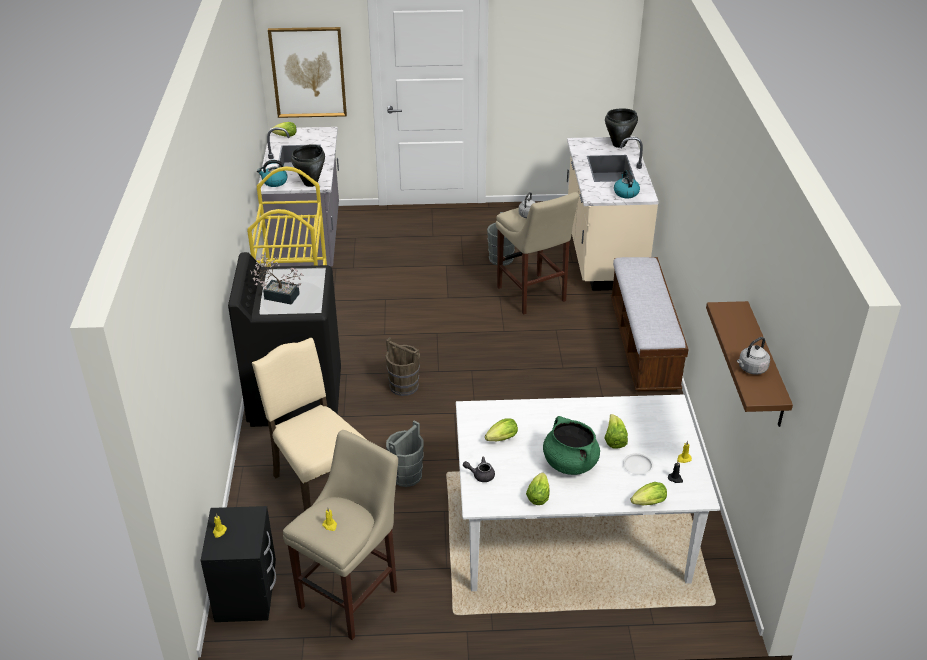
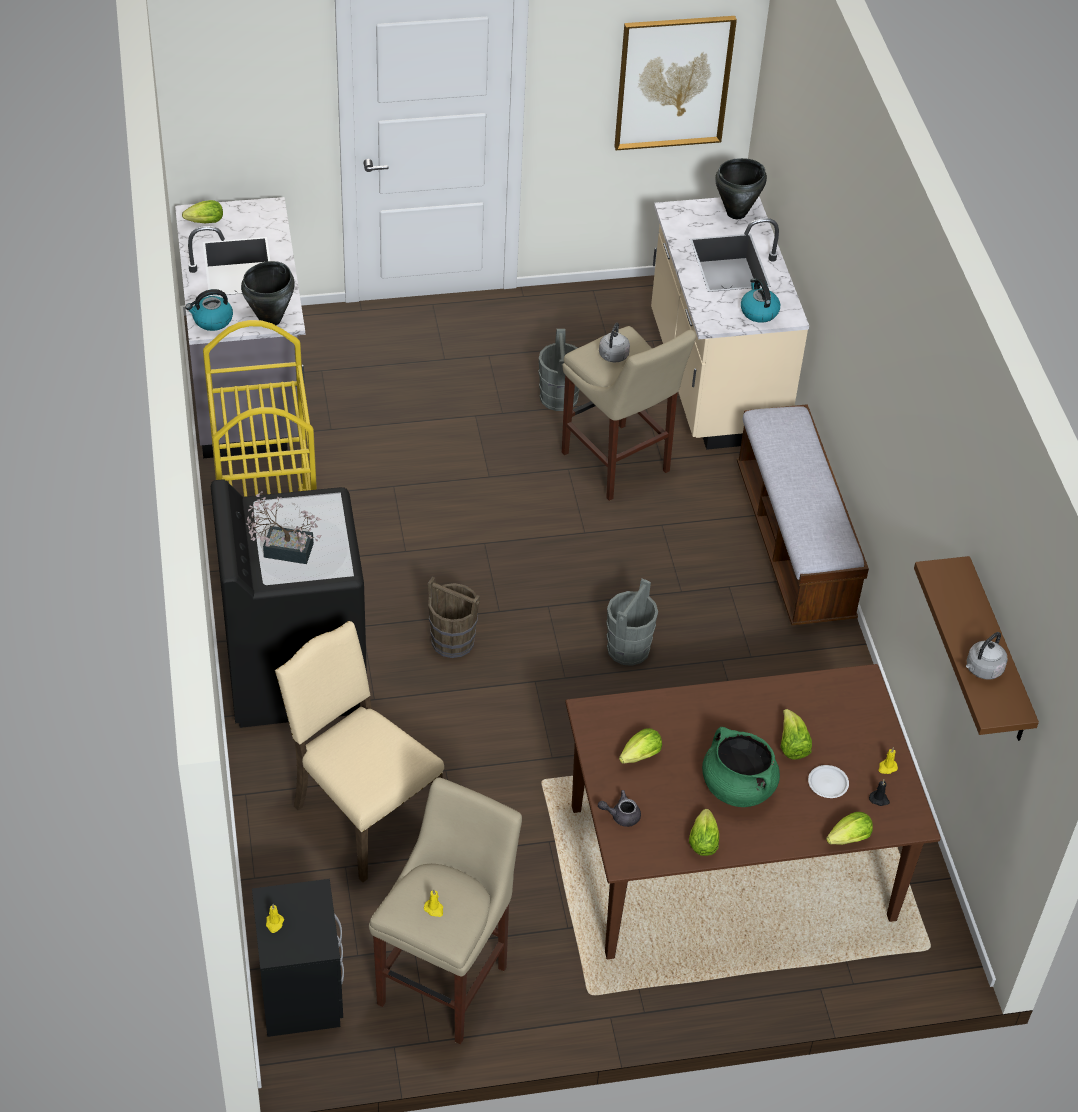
camera: 10 degrees left, 10 degrees up
picture [268,27,347,118] -> picture moved to [614,16,737,150]
grey bucket [386,421,424,487] -> grey bucket moved to [607,578,658,666]
white dining table [456,395,720,591] -> brown dining table [565,664,941,959]

